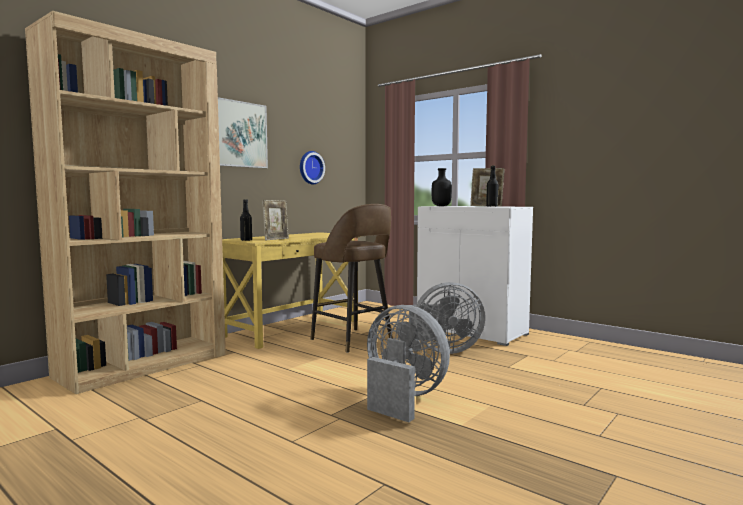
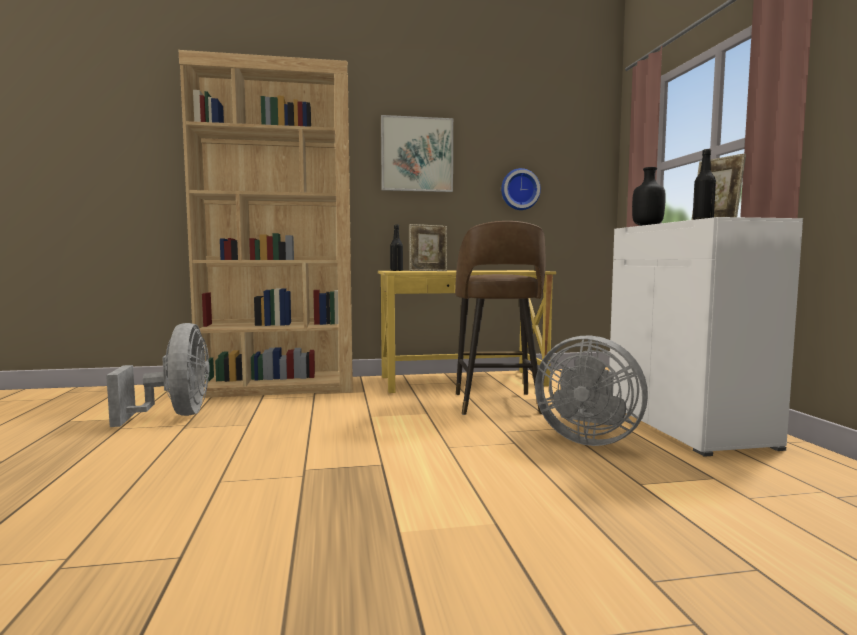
camera: 40 degrees right, 0 degrees up
grey fan [367,305,450,422] -> grey fan moved to [106,323,210,427]

